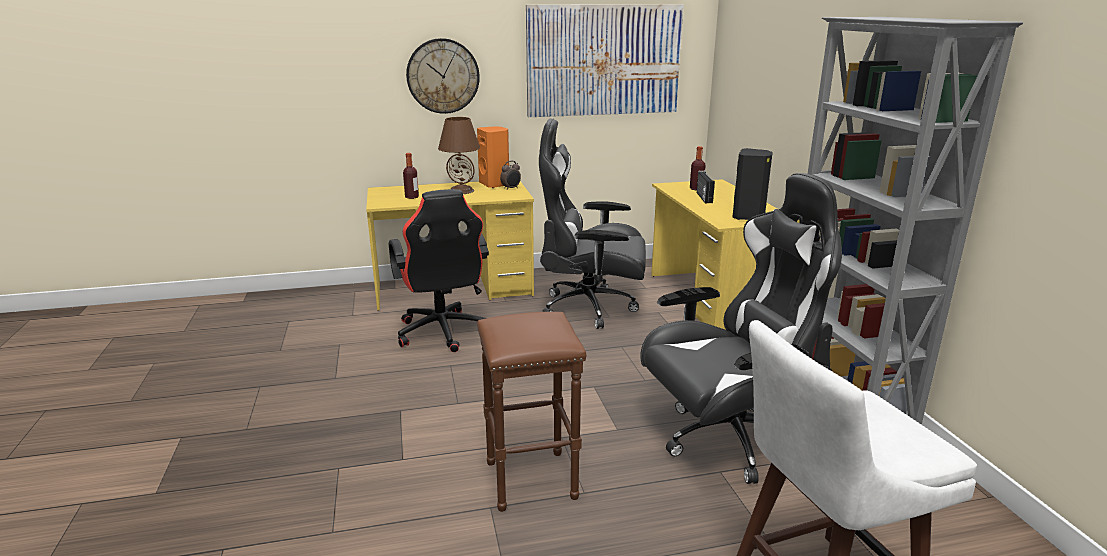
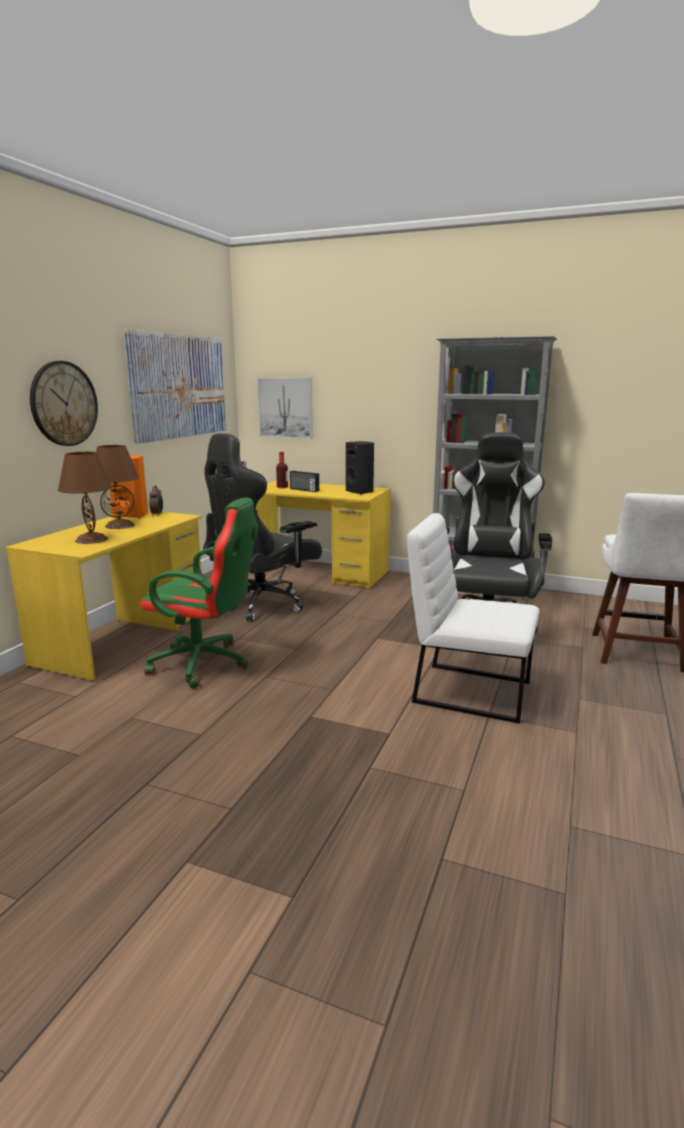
camera: 55 degrees left, 5 degrees down
black office chair [389,189,489,352] -> green office chair [140,498,258,689]
bottle [403,153,419,199] -> brown table lamp [58,452,112,544]
brown stool [477,312,586,512] -> white chair [407,513,539,724]
none -> picture [257,378,313,439]

